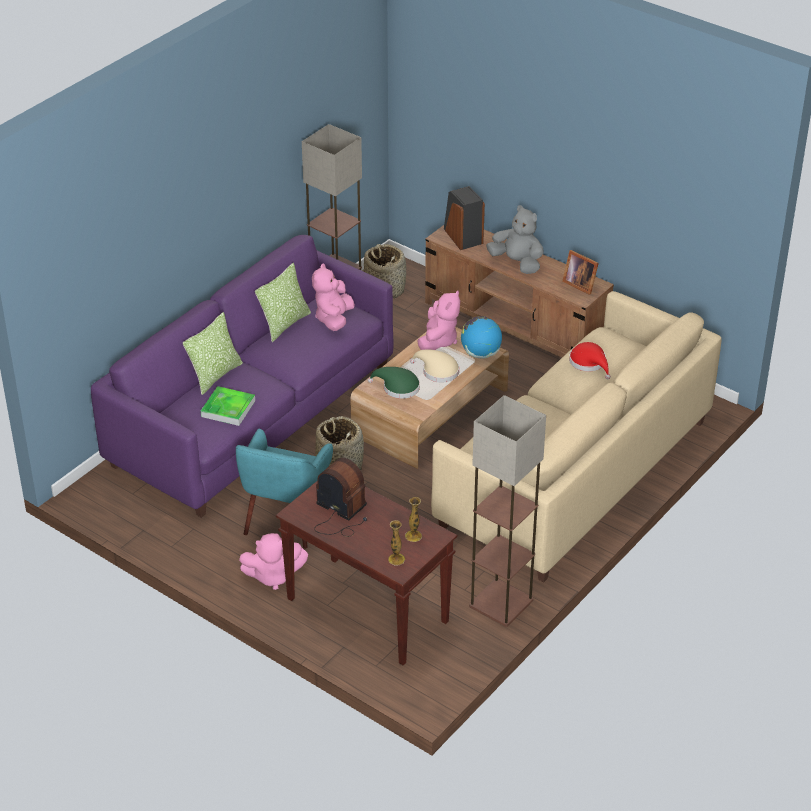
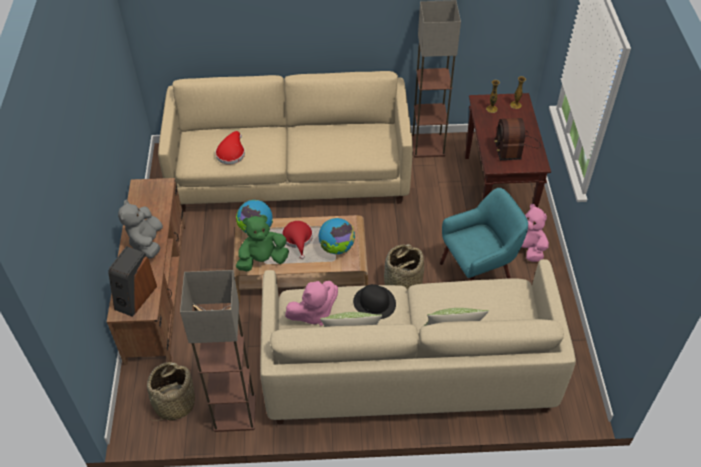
camera: 130 degrees left, 10 degrees up
purple sofa [91,235,393,518] -> beige sofa [260,259,576,424]
tray [201,386,255,426] -> none
green hat [368,367,420,399] -> globe [319,218,355,254]
beige hat [410,349,459,383] -> red hat [282,221,313,259]
pink plush toy [417,290,460,350] -> green plush toy [236,215,289,271]
picture frame [562,250,599,295] -> none
none -> black hat [353,284,396,319]

